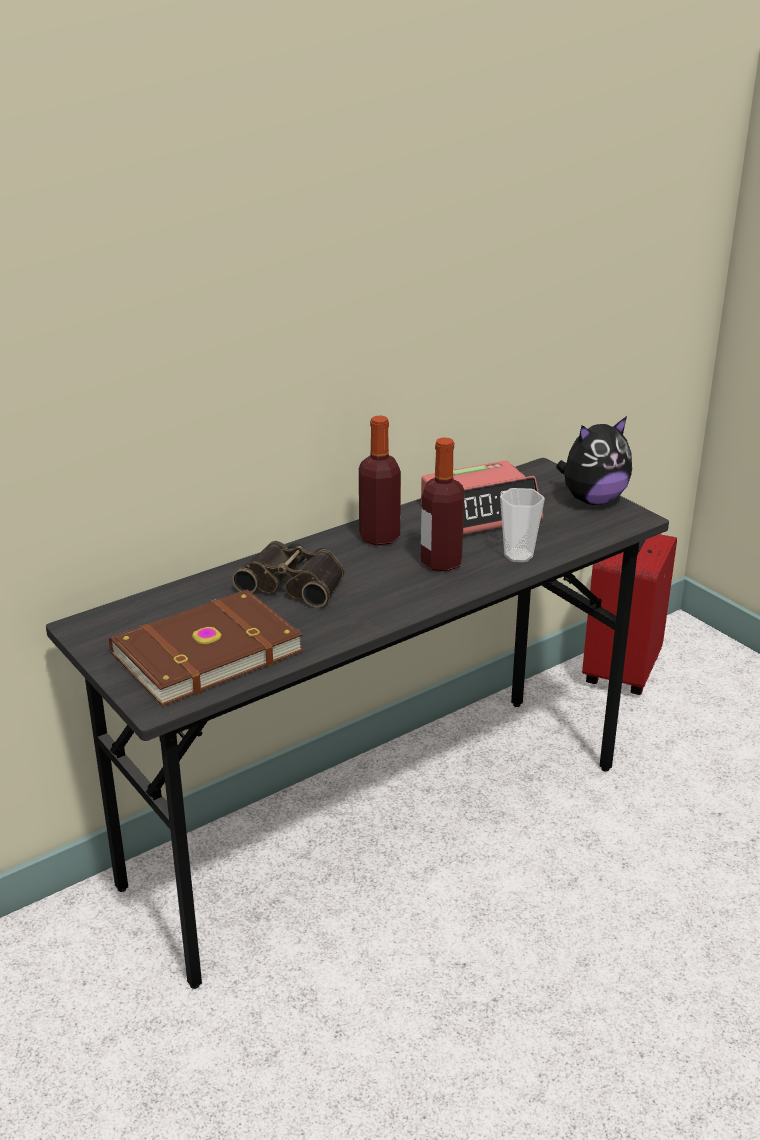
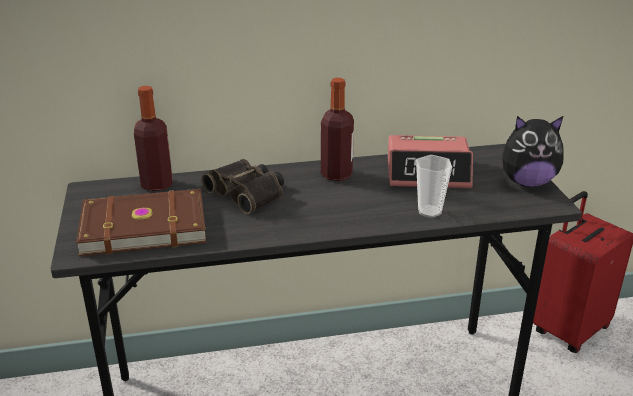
camera: 25 degrees right, 0 degrees up
bottle [421,437,465,571] -> bottle moved to [134,86,173,191]

